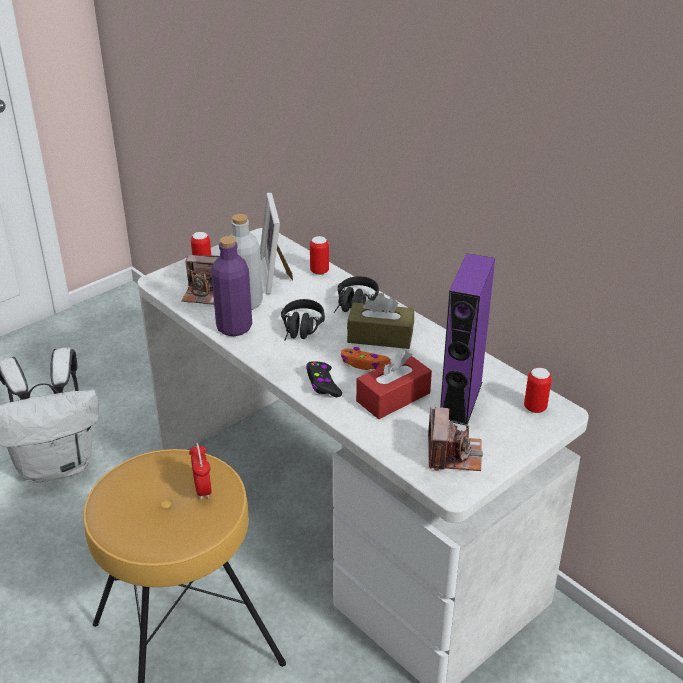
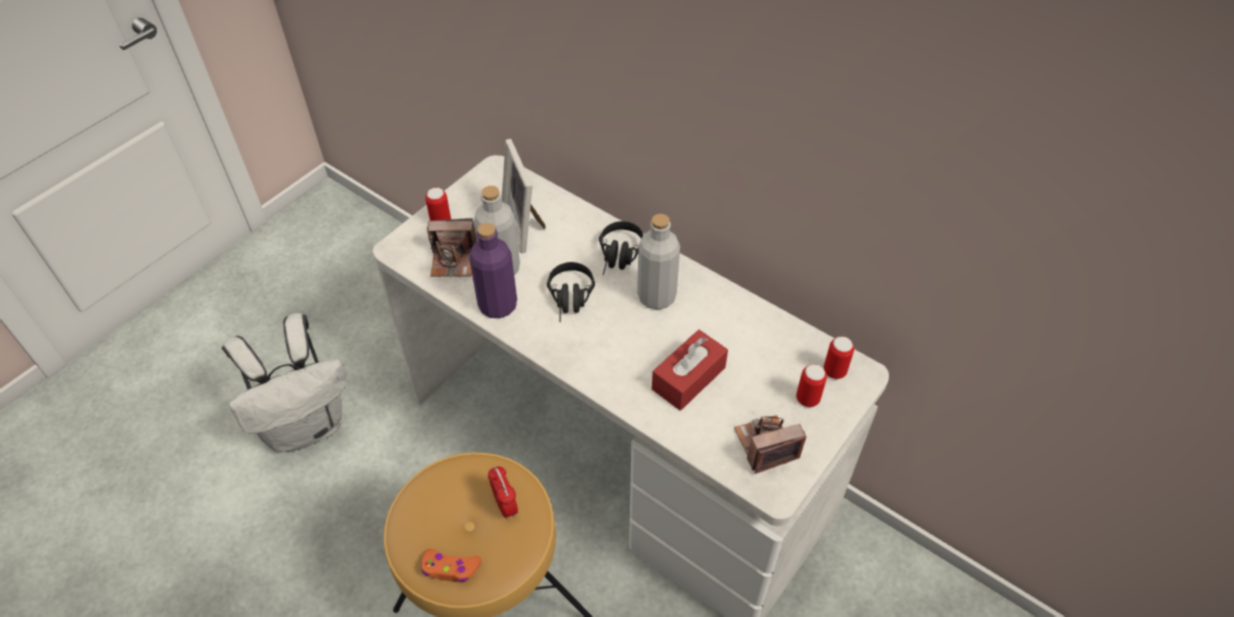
camera: 10 degrees left, 15 degrees up
black game controller [306,361,342,397] -> none
can [310,236,329,275] -> can moved to [796,364,827,407]
orange game controller [341,347,391,370] -> orange game controller moved to [421,549,482,582]
brown tissue box [347,293,414,349] -> grey bottle [637,214,680,310]
camera [428,407,483,471] -> camera turned 105 degrees counterclockwise [734,415,806,474]
purple speaker [440,253,495,426] -> none

